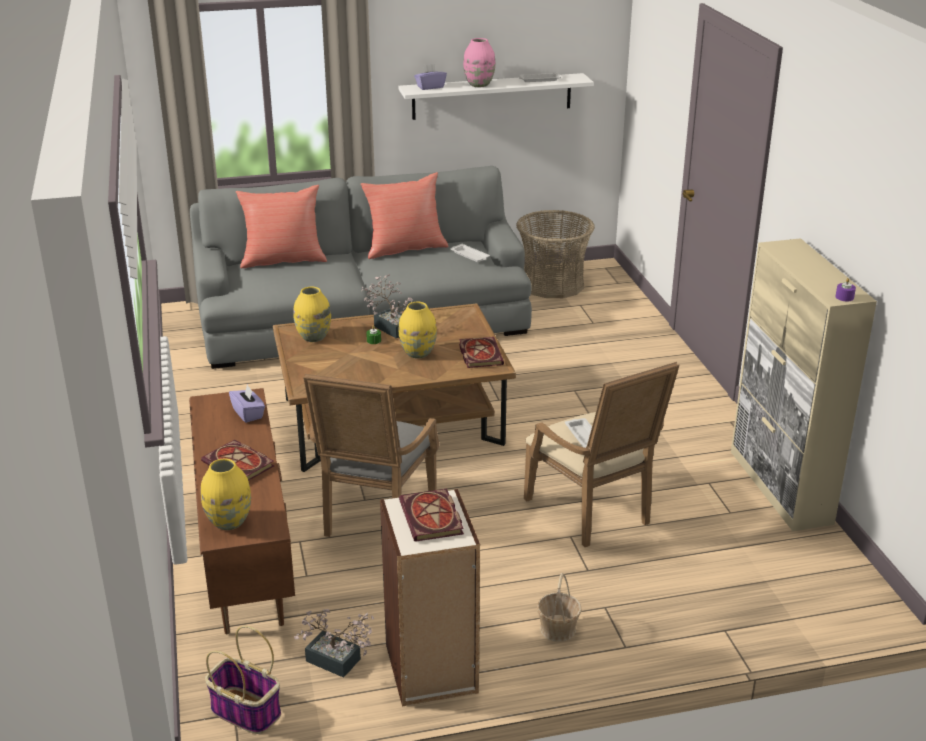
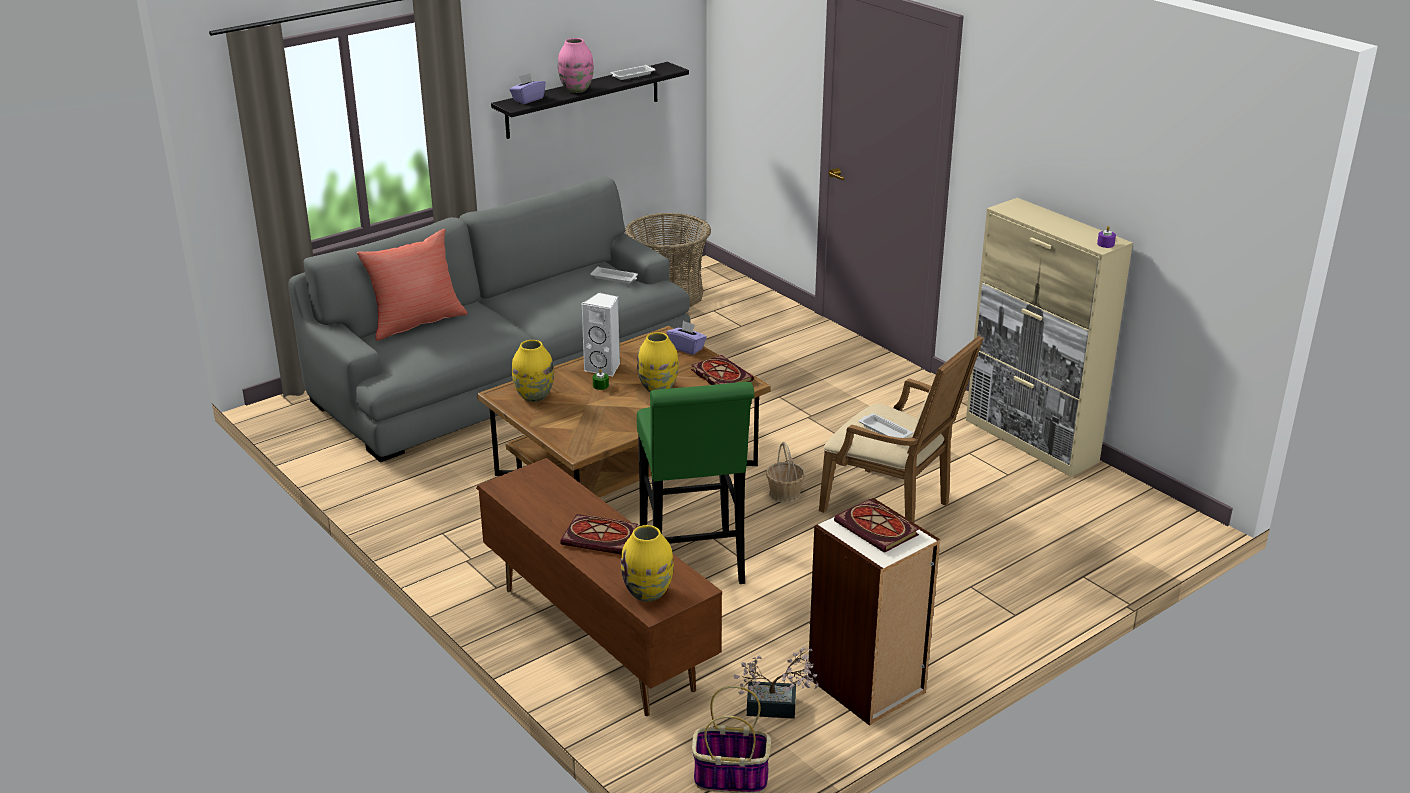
camera: 25 degrees left, 0 degrees up
purple tissue box [229,384,265,423] -> purple tissue box moved to [667,321,707,355]
grey armchair [303,374,439,537] -> green stool [637,382,755,584]
red pillow [360,172,449,259] -> none
potted plant [362,274,413,338] -> white speaker [582,292,620,377]
white shelf [399,73,594,120] -> black shelf [491,62,689,139]
basket [537,573,582,642] -> basket moved to [766,442,805,503]

